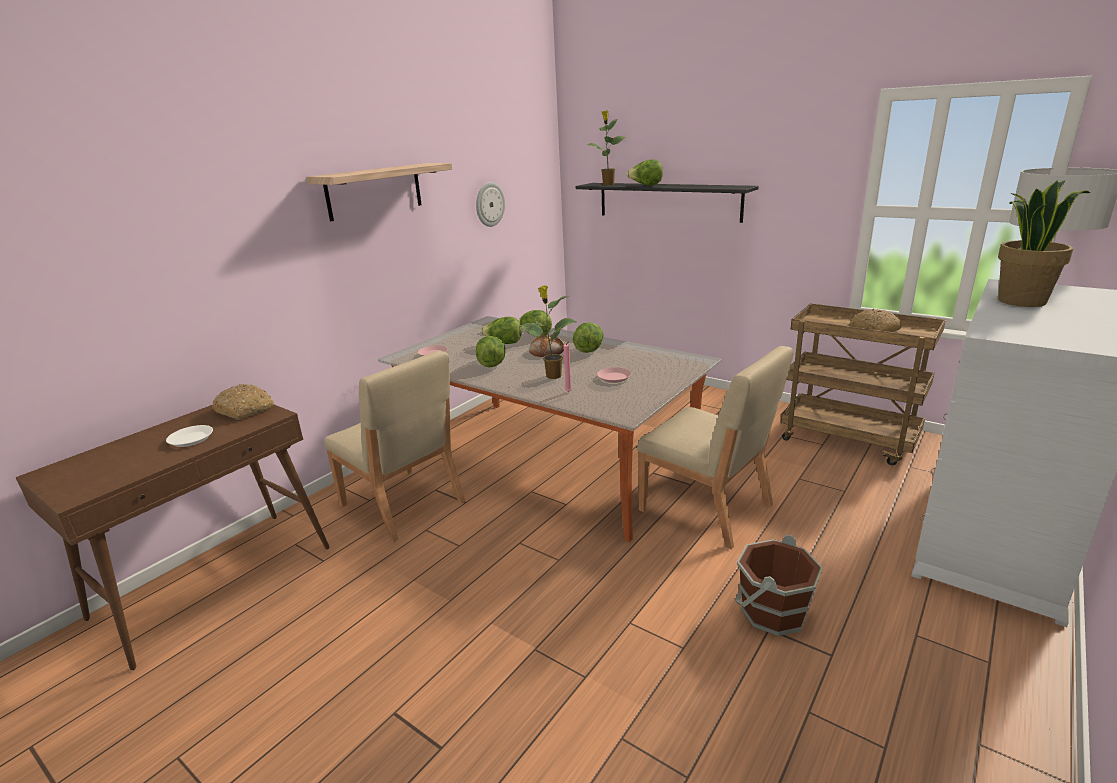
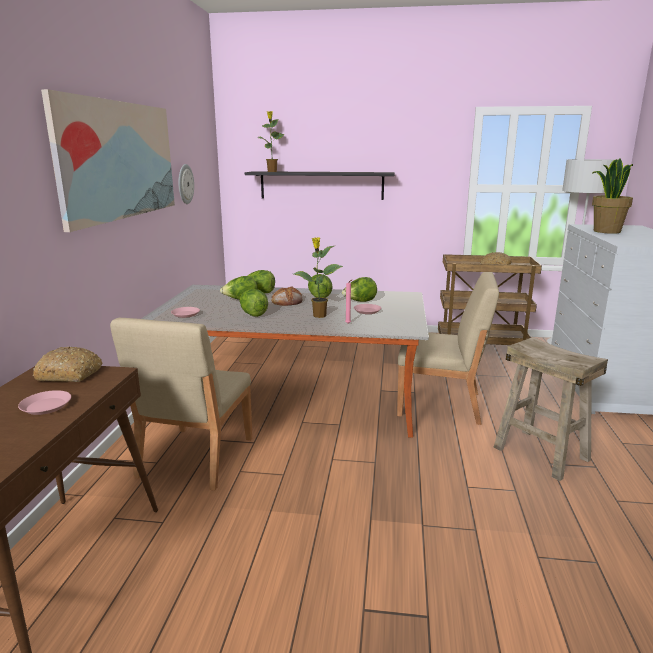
camera: 30 degrees left, 5 degrees down
white plate [166,425,213,447] -> pink plate [18,390,71,415]
shelf [306,163,452,221] -> picture [41,89,175,232]
beige chair [324,351,465,542] -> beige chair turned 90 degrees clockwise [110,318,253,491]
lettuce [626,159,663,186] -> lettuce moved to [342,277,377,302]
brown bucket [734,535,823,636] -> beige stool [493,337,608,481]

